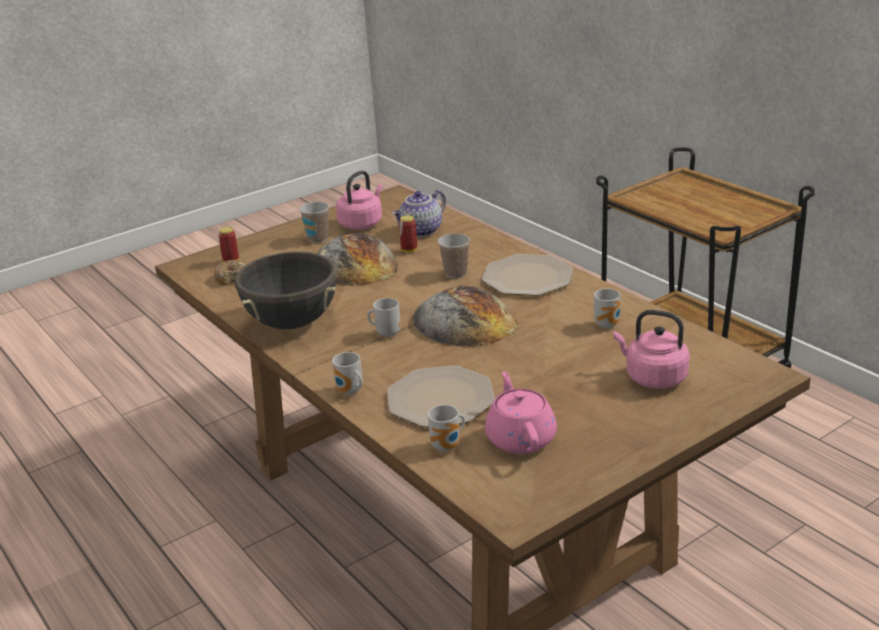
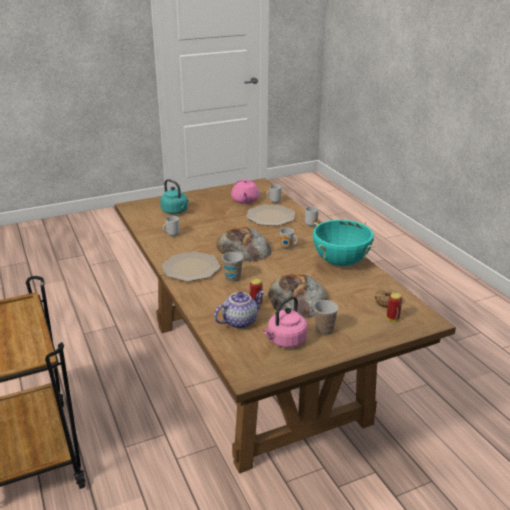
camera: 170 degrees left, 0 degrees up
black cooking pot [235,250,337,329] -> turquoise cooking pot [313,220,375,266]
pink kettle [613,310,690,389] -> turquoise kettle [160,179,188,214]

